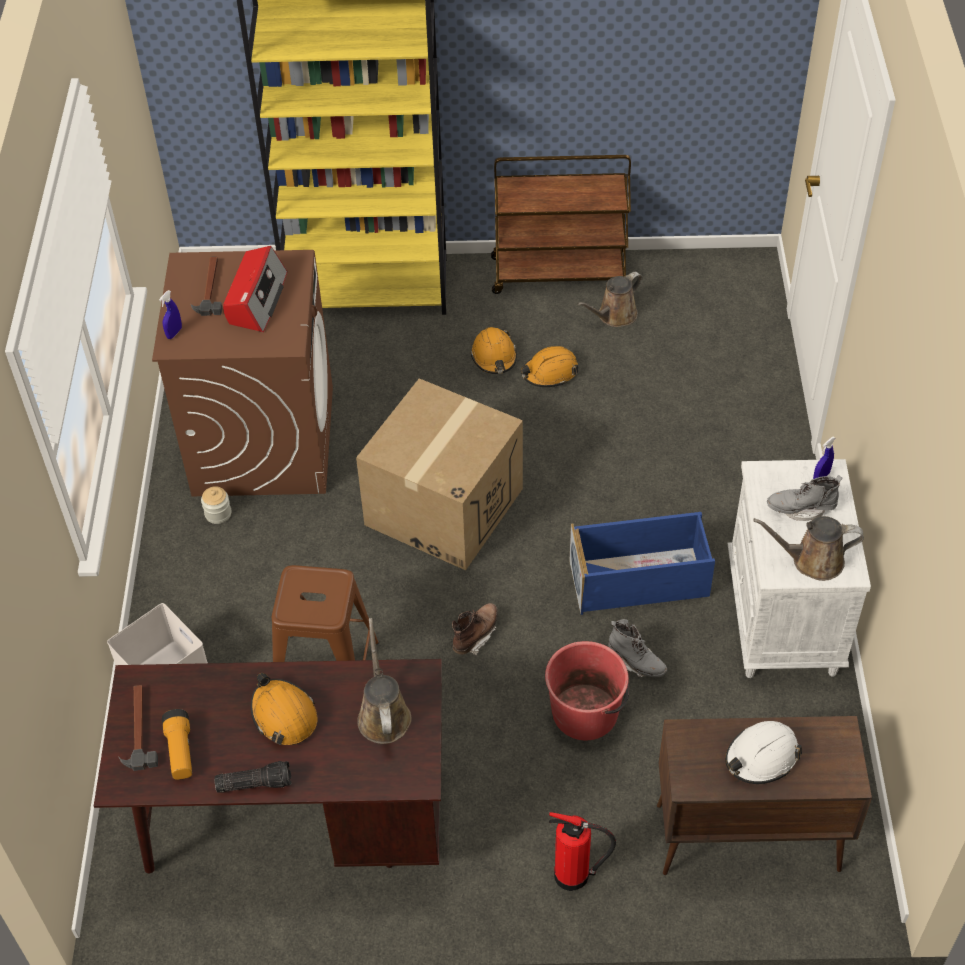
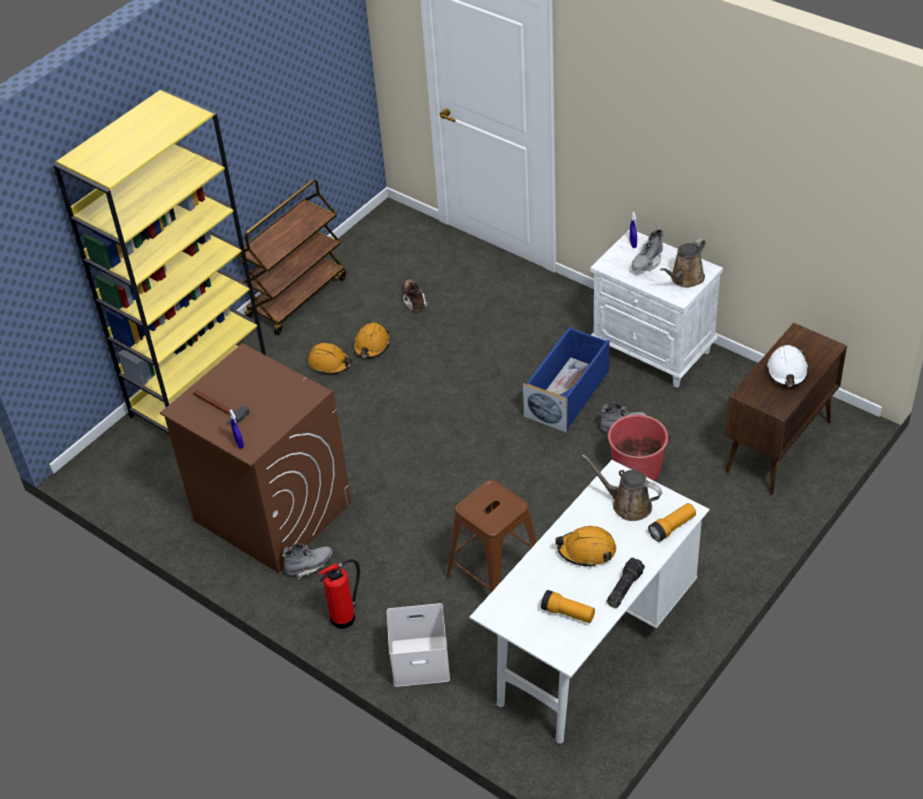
camera: 50 degrees left, 5 degrees down
brown desk [94,659,442,874] -> white desk [470,460,709,744]
hammer [119,685,158,771] -> none
jar [201,486,231,524] -> grey boot [282,544,332,579]
radio [223,246,287,332] -> none
cardboard box [356,378,523,570] -> none
brown boot [452,603,498,655] -> brown boot moved to [403,279,428,311]
fire extinguisher [549,812,616,891] -> fire extinguisher moved to [318,559,360,629]
brown watering can [578,272,643,327] -> none
none -> flashlight [648,503,696,542]

